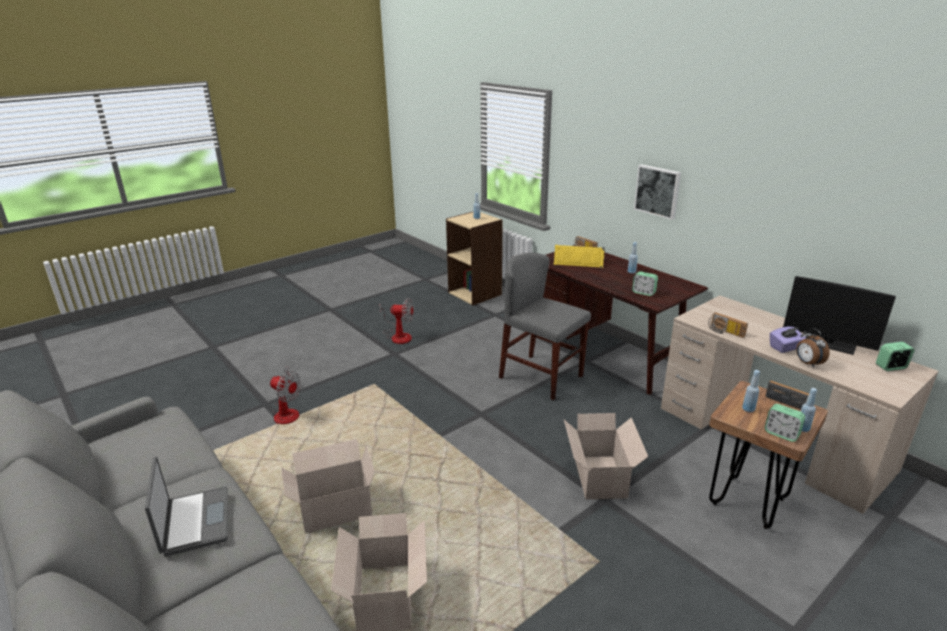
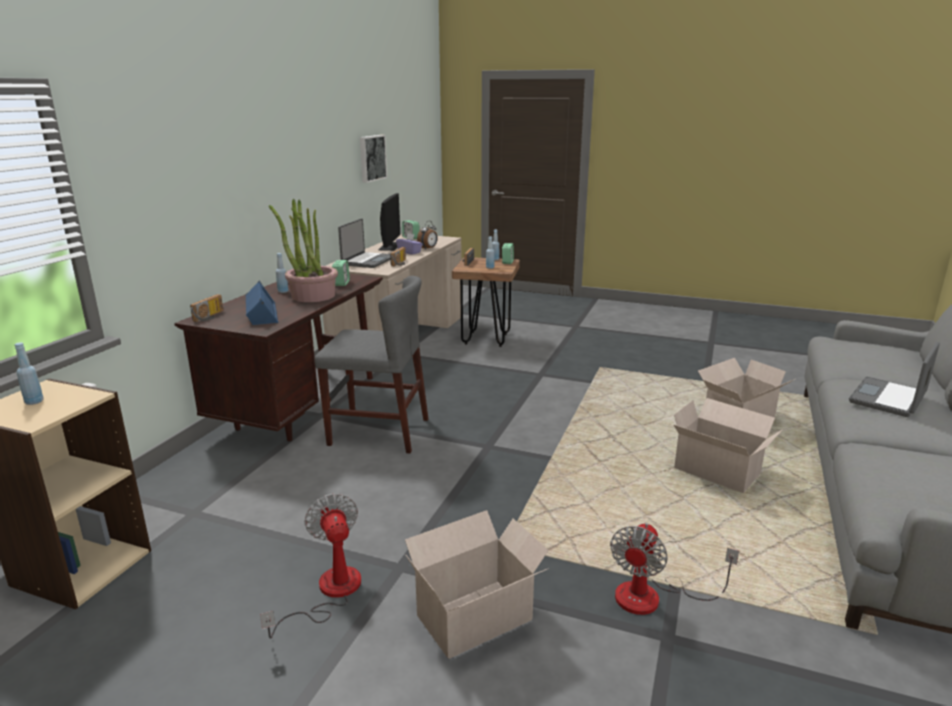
camera: 120 degrees left, 5 degrees down
fan [270,366,301,424] -> fan turned 150 degrees counterclockwise [610,523,739,615]
grey chair [499,253,591,400] -> grey chair turned 90 degrees counterclockwise [315,276,428,453]
yellow speaker [554,245,605,268] -> blue speaker [245,281,279,325]
cardboard box [564,413,648,499] -> cardboard box moved to [405,510,549,659]
picture [634,164,681,220] -> picture moved to [360,135,387,183]
none -> potted plant [269,199,338,302]
none -> laptop [338,219,390,268]

